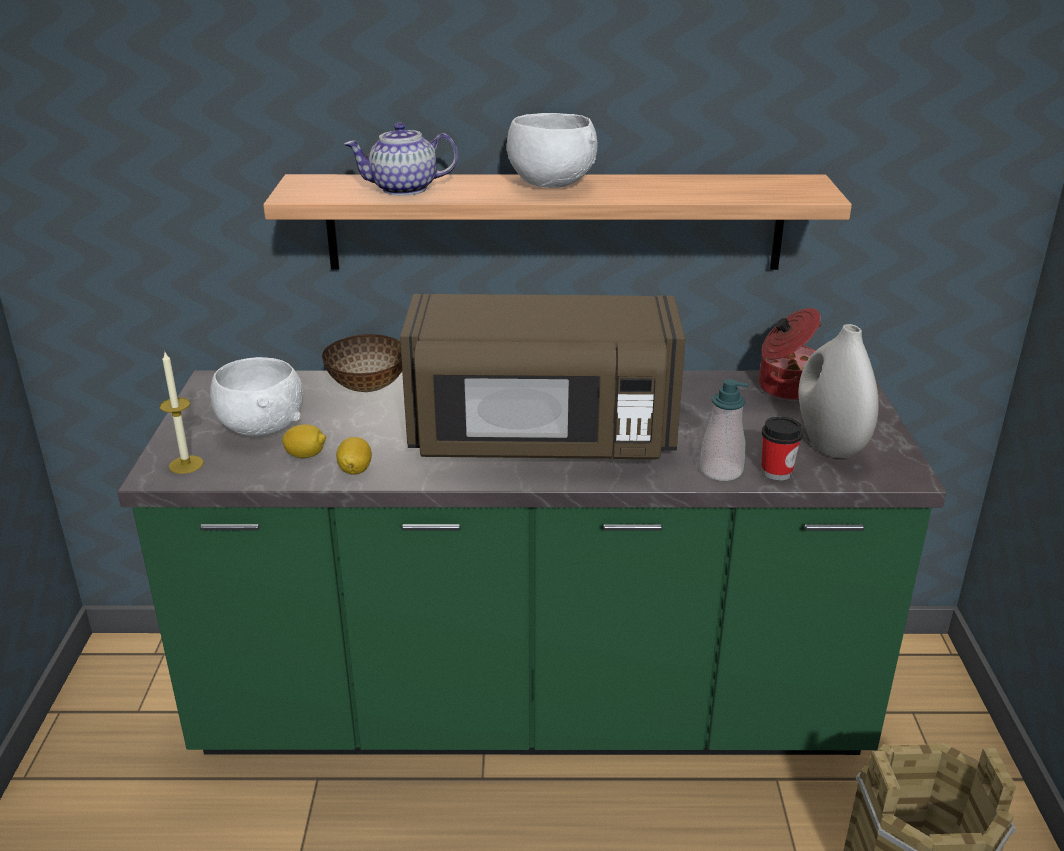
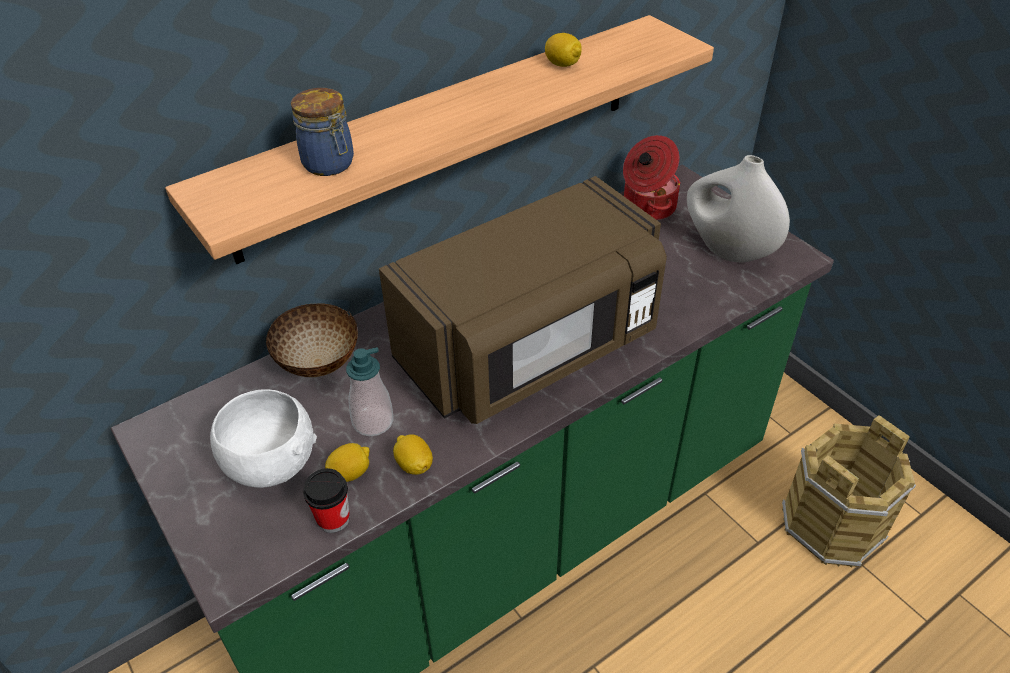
camera: 35 degrees left, 15 degrees up
candle [159,352,204,474] -> none
teapot [344,122,458,196] -> jar [291,88,354,176]
white bowl [507,113,598,188] -> none
soap dispenser [700,379,749,481] -> soap dispenser moved to [346,347,394,436]
cup [762,416,802,481] -> cup moved to [303,468,350,533]
none -> lemon [545,33,582,67]

